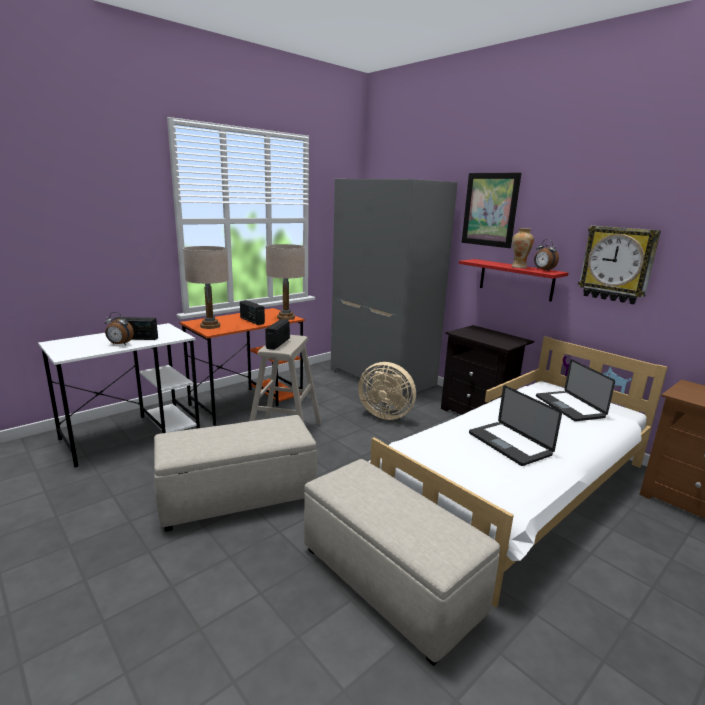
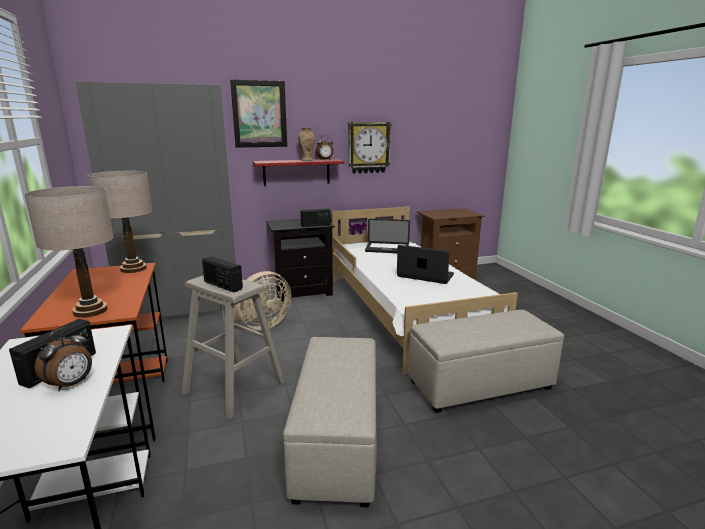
camera: 65 degrees left, 0 degrees up
radio [240,300,265,325] -> radio moved to [300,208,331,227]
laptop [469,385,562,466] -> laptop turned 150 degrees counterclockwise [397,245,454,284]

